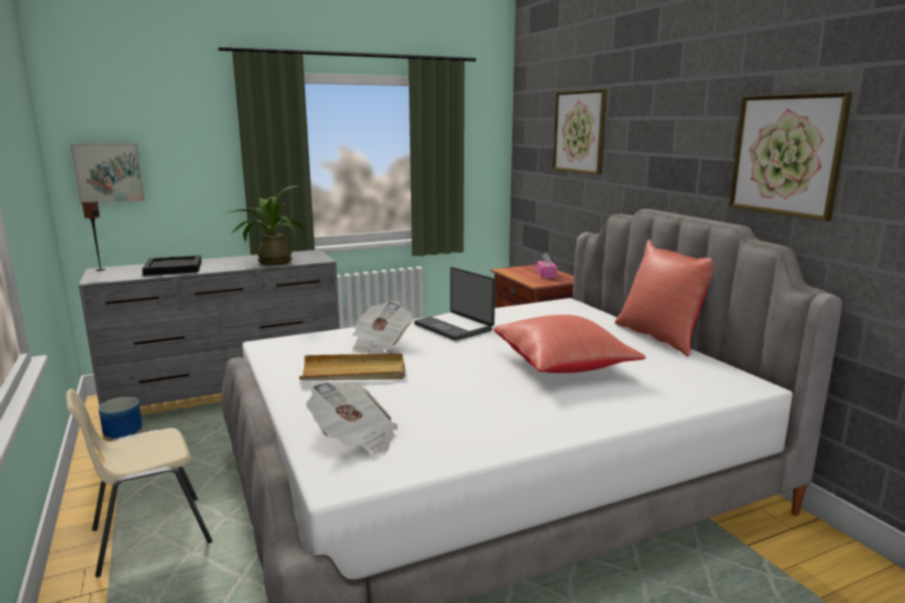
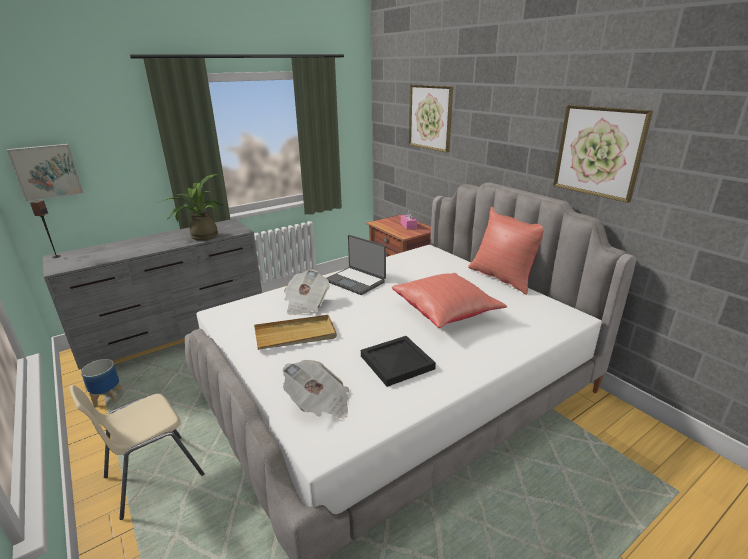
camera: 10 degrees left, 10 degrees up
black tray [142,255,201,276] -> black tray moved to [361,336,436,387]

